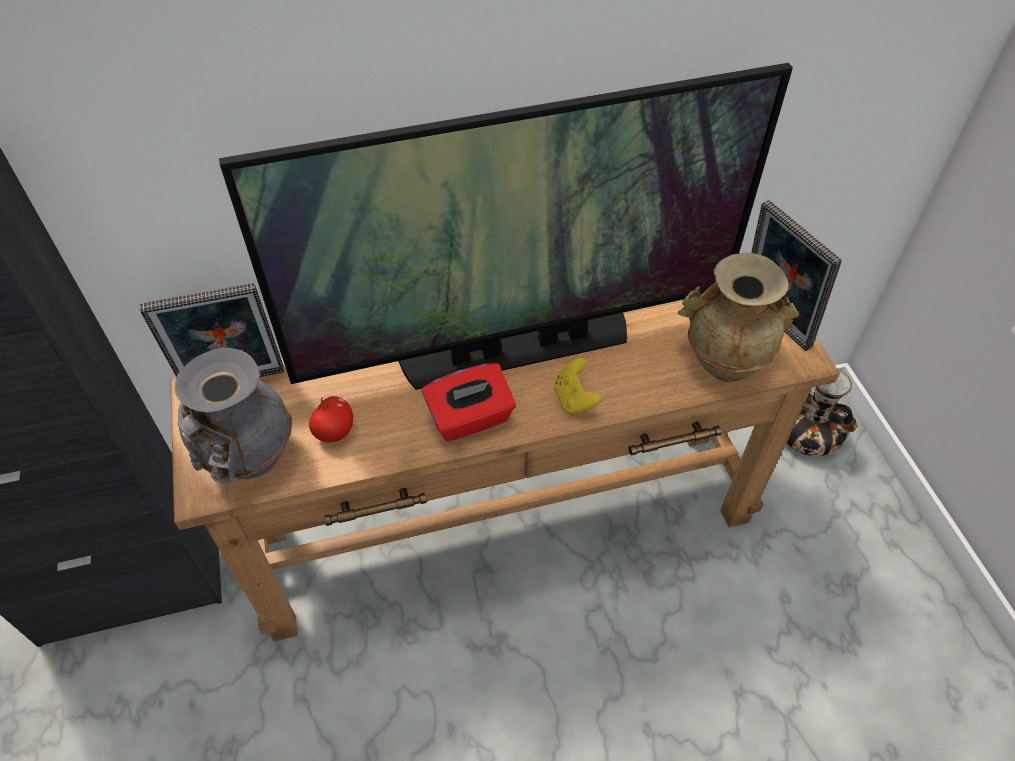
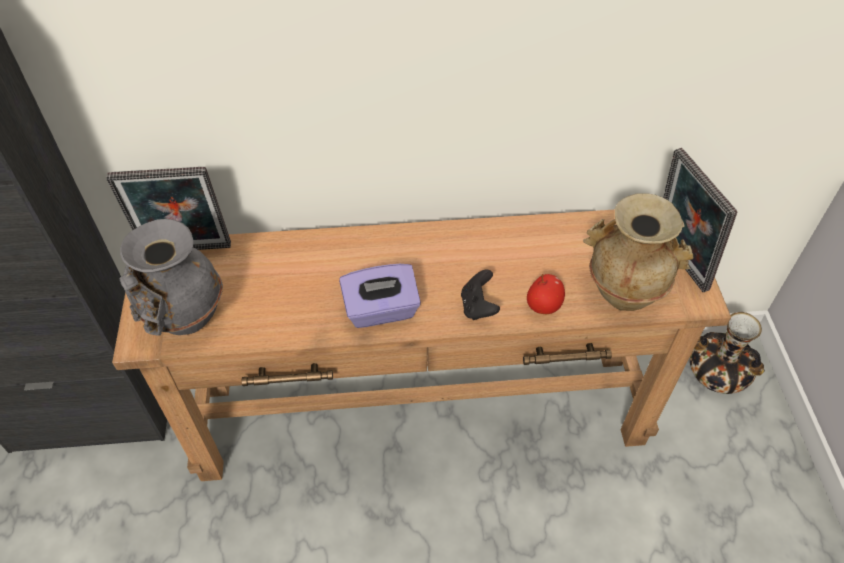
camera: 10 degrees right, 0 degrees up
television [219,63,793,390] -> none
apple [309,396,353,442] -> apple moved to [527,274,565,314]
red tissue box [422,363,516,442] -> purple tissue box [339,264,421,328]
yellow game controller [554,357,603,415] -> black game controller [461,270,500,320]

